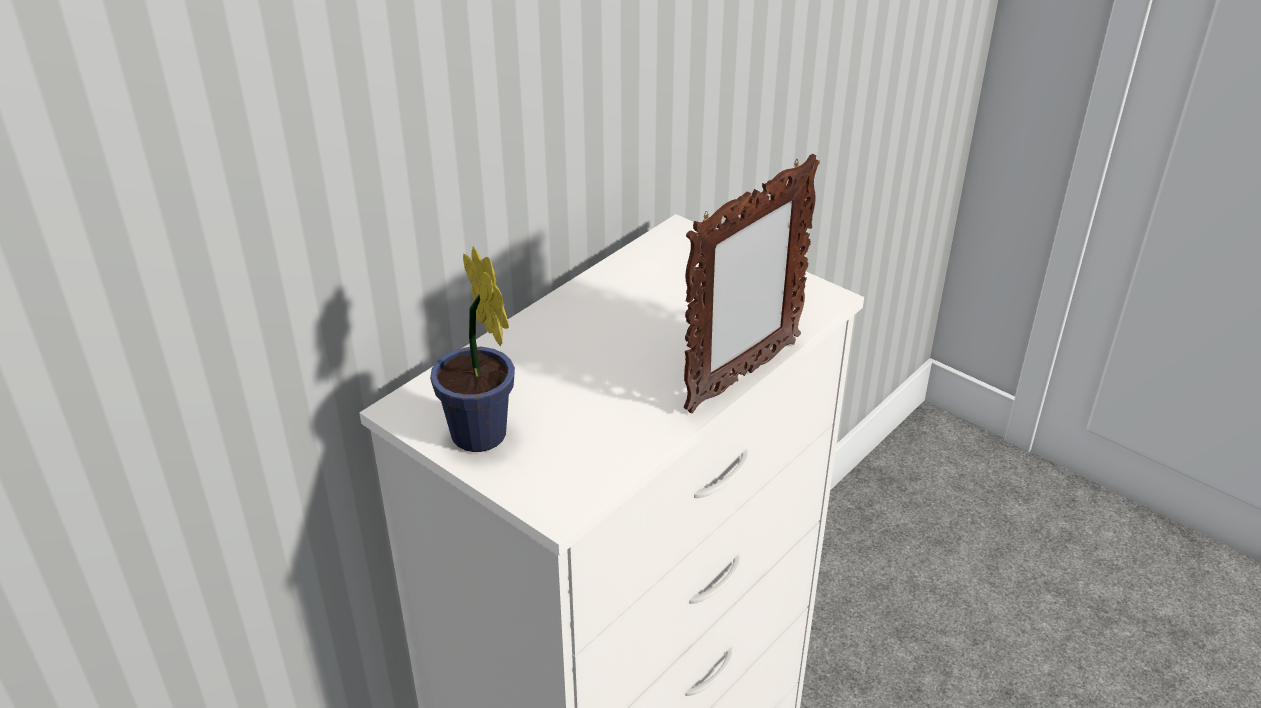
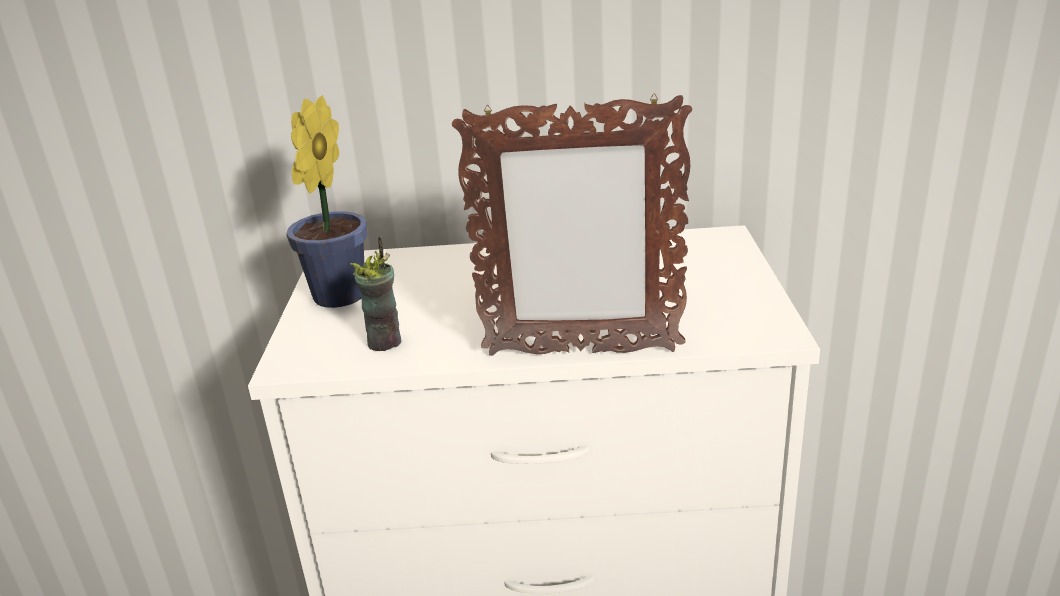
camera: 50 degrees right, 10 degrees down
none -> cup [350,237,401,351]

